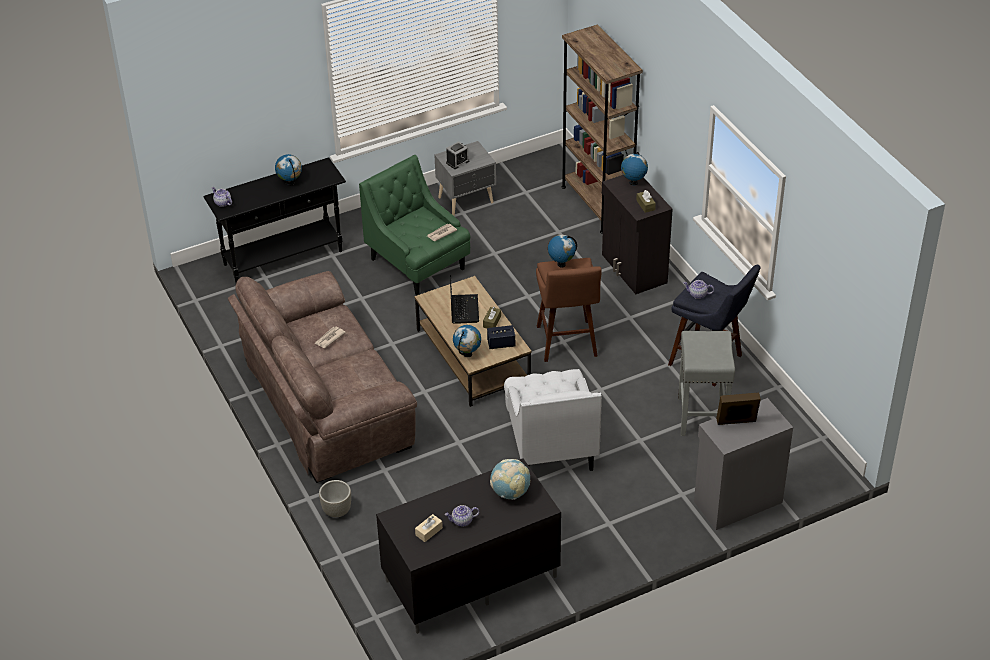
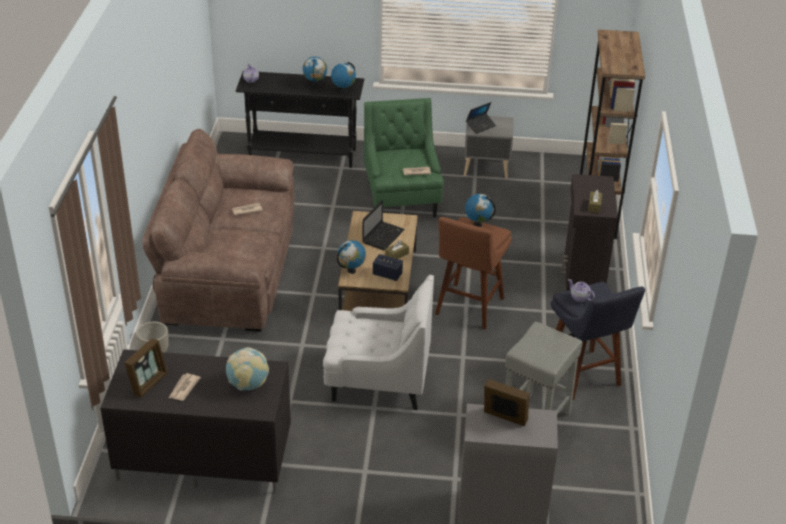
camera: 30 degrees right, 5 degrees down
beige tissue box [415,514,443,542] -> picture frame [124,339,168,397]
teapot [445,505,479,527] -> newspaper [169,373,201,401]
alarm clock [446,141,469,169] -> laptop [466,102,496,134]
white armchair [504,369,602,471] -> white armchair turned 105 degrees counterclockwise [323,275,434,410]
globe [621,152,648,185] -> globe moved to [331,62,356,93]

